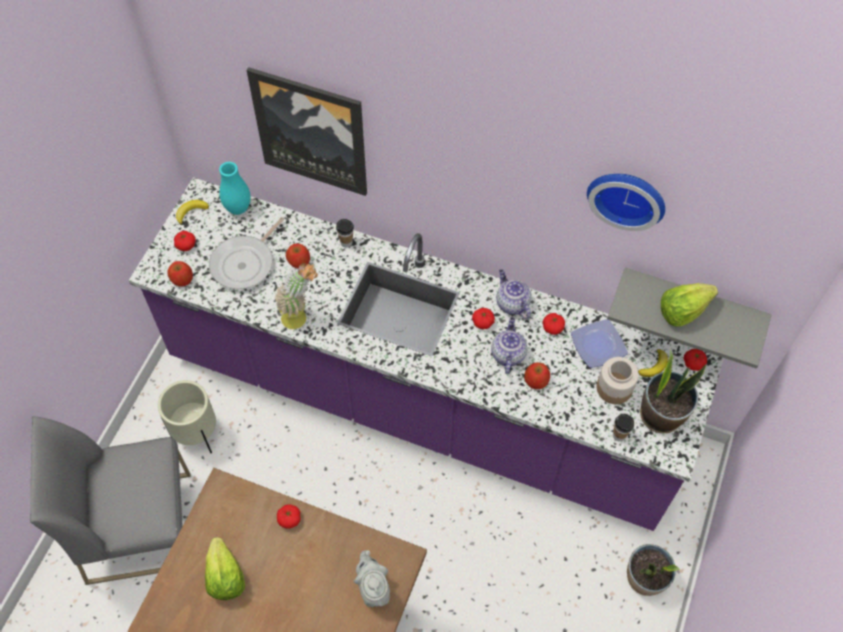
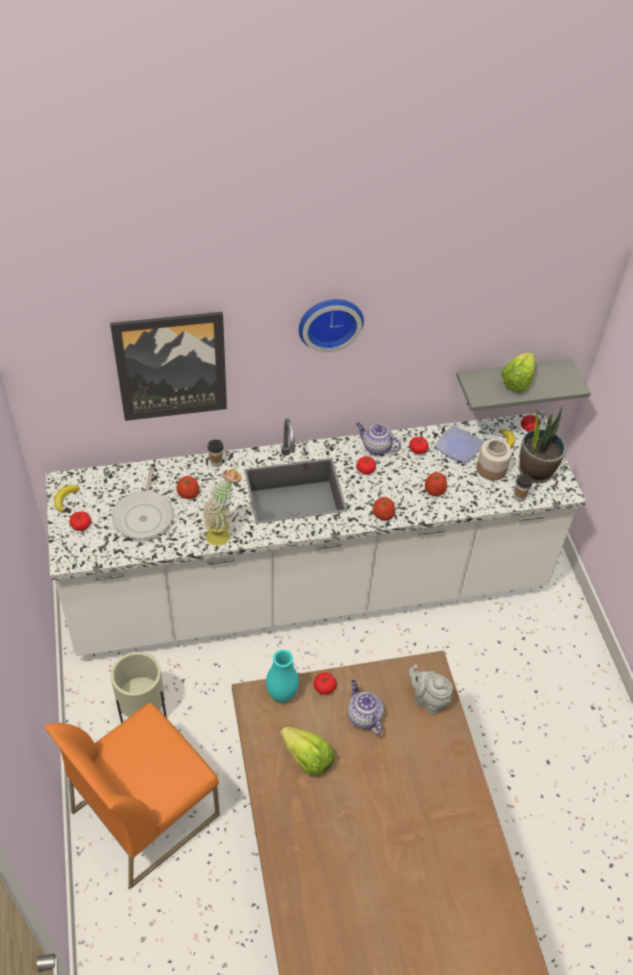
camera: 35 degrees left, 10 degrees down
grey chair [30,416,191,585] -> orange chair [44,703,220,889]
purple counter [128,177,724,531] -> white counter [46,412,586,656]
apple [167,261,193,287] -> apple moved to [372,497,395,520]
turquoise vase [219,162,251,215] -> turquoise vase moved to [266,650,299,702]
teapot [491,317,527,374] -> teapot moved to [347,680,384,735]
wall clock [587,174,665,231] -> wall clock moved to [299,299,364,353]
potted plant [627,544,680,596] -> none

